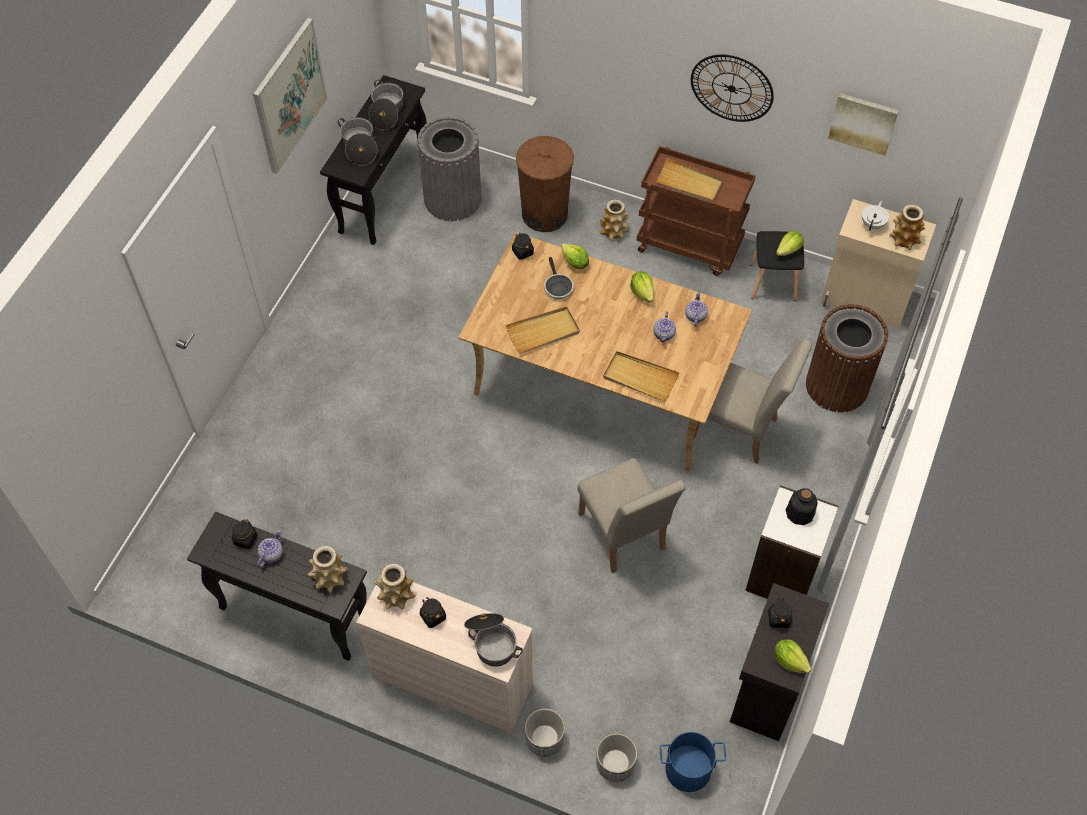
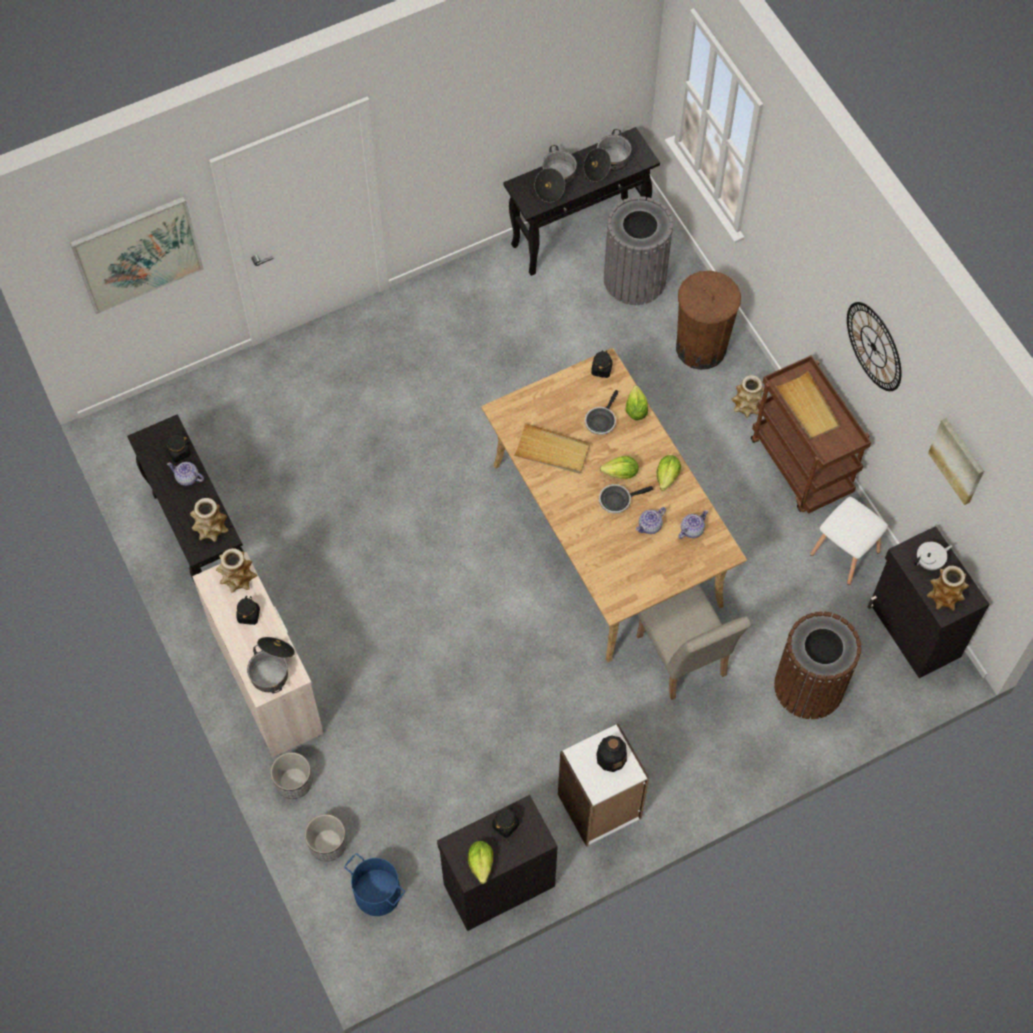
camera: 40 degrees right, 5 degrees up
picture [253,18,327,174] -> picture moved to [70,196,204,314]
teapot [258,530,283,567] -> teapot turned 135 degrees counterclockwise [167,462,204,486]
beige chair [578,458,686,573] -> none
beige tray [603,351,679,402] -> none
black stool [750,231,804,301] -> white stool [810,497,888,585]
lettuce [776,231,804,256] -> lettuce moved to [600,456,638,479]
beige cabinet [821,199,936,328] -> black cabinet [867,526,989,678]
none -> frying pan [599,484,653,513]

